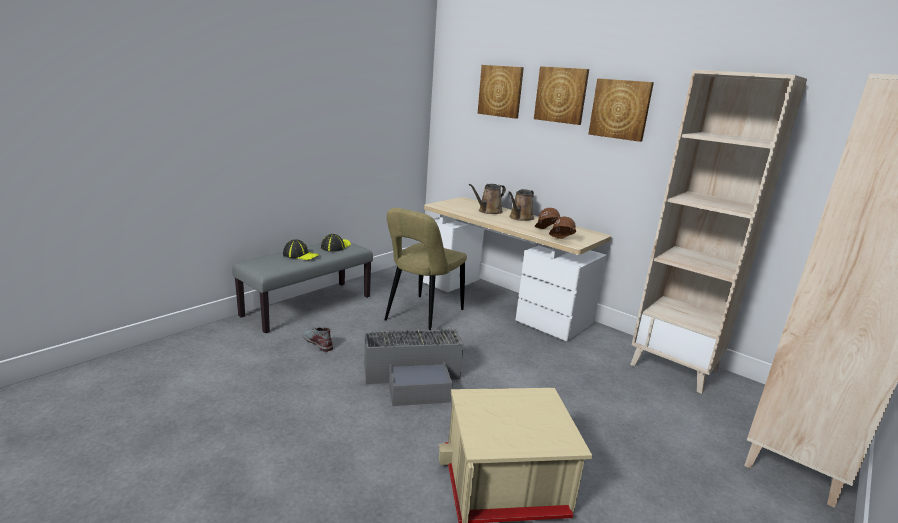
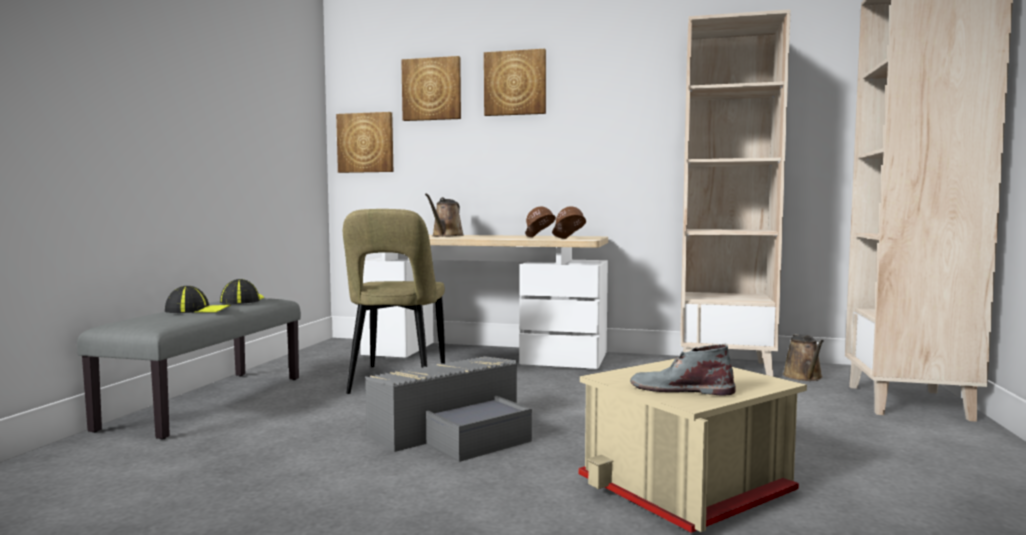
camera: 25 degrees left, 15 degrees down
grey boot [303,327,333,352] -> grey boot moved to [630,344,735,396]
brown watering can [508,189,534,221] -> brown watering can moved to [783,334,824,381]
picture [588,78,654,142] -> picture moved to [336,112,393,173]

